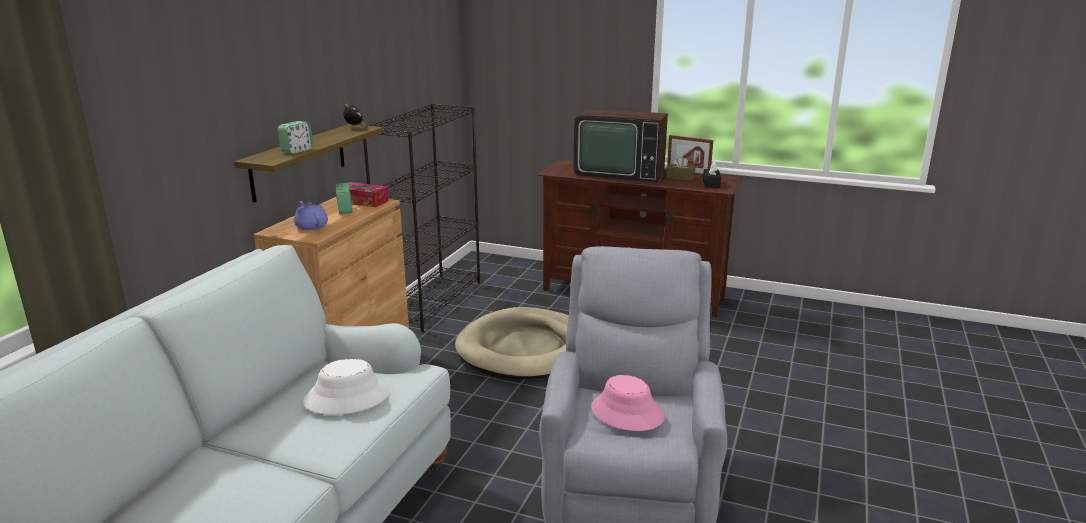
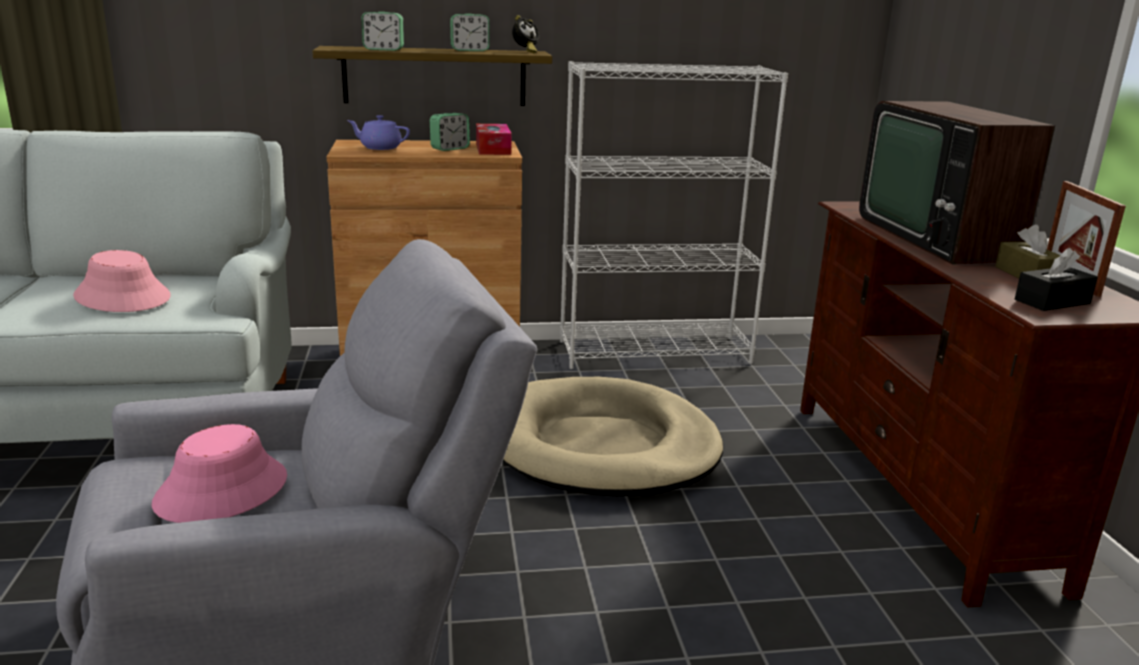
camera: 60 degrees right, 0 degrees up
purple teapot [294,201,328,230] -> purple teapot turned 105 degrees counterclockwise [347,115,410,150]
white hat [303,359,390,415] -> pink hat [73,250,171,312]
black bookcase [363,104,480,332] -> white bookcase [560,61,788,369]
none -> alarm clock [450,14,490,51]

